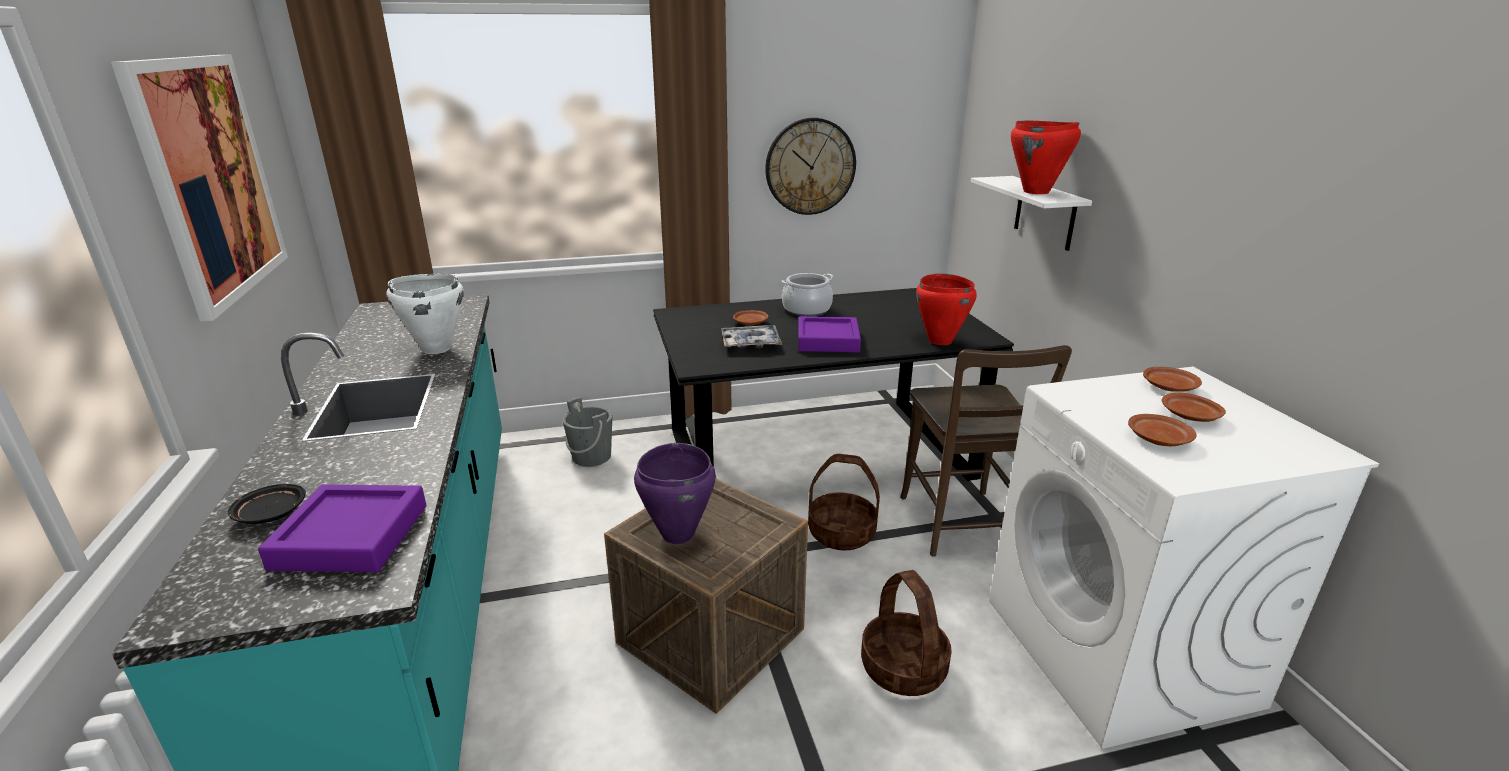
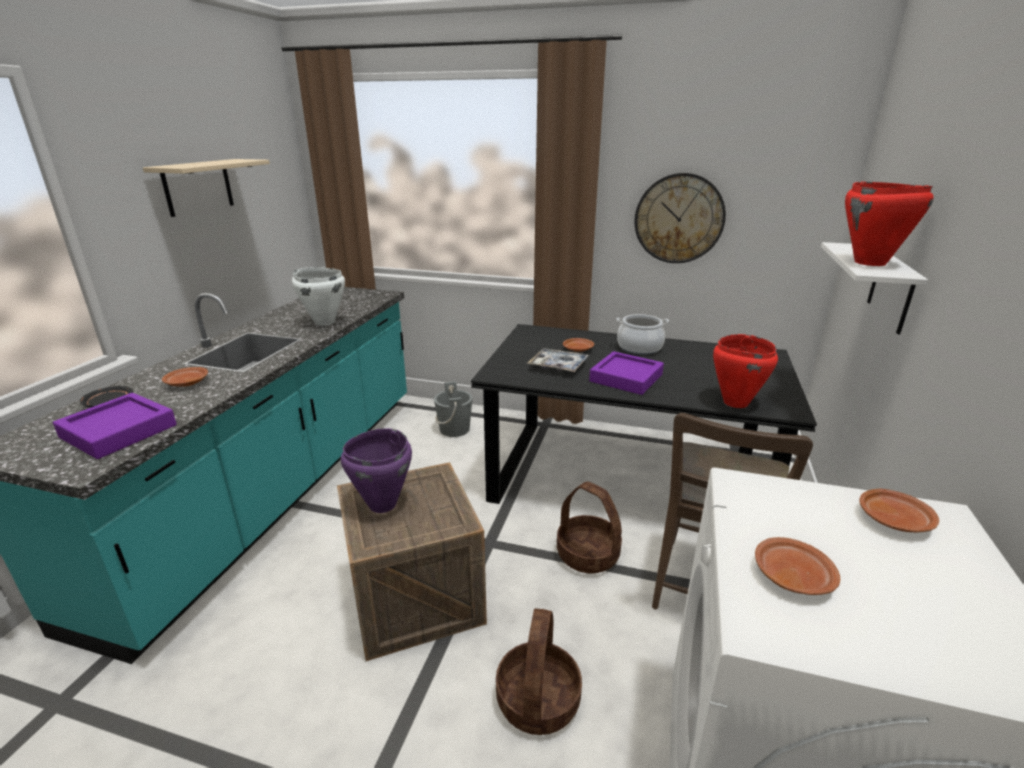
camera: 30 degrees right, 0 degrees up
picture [111,55,288,322] -> beige shelf [143,159,270,217]
brown plate [1161,392,1226,422] -> brown plate moved to [162,367,208,387]

